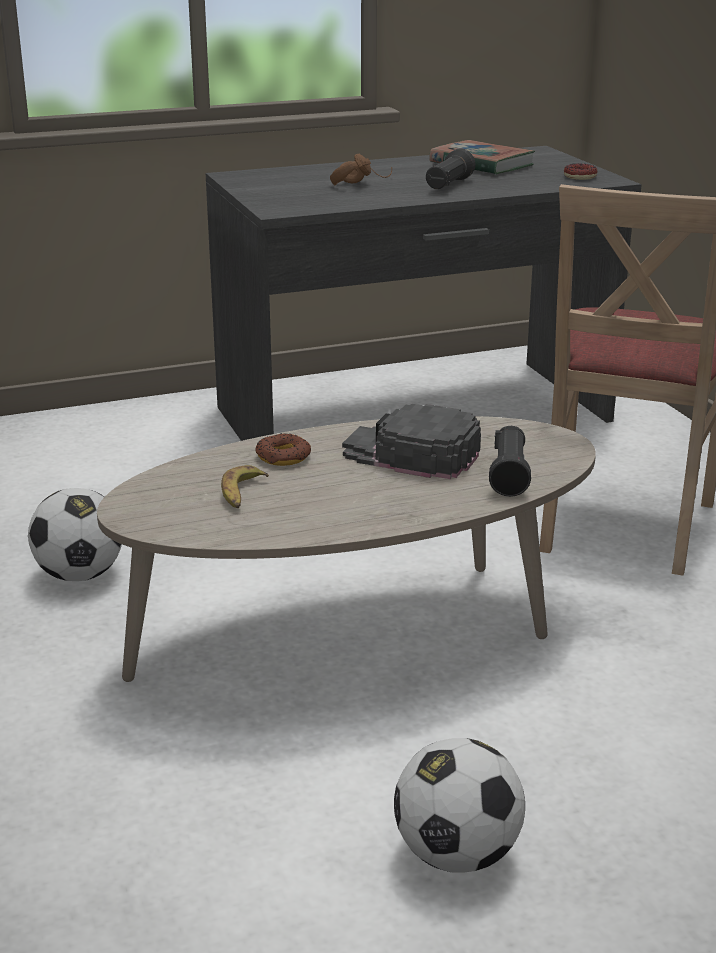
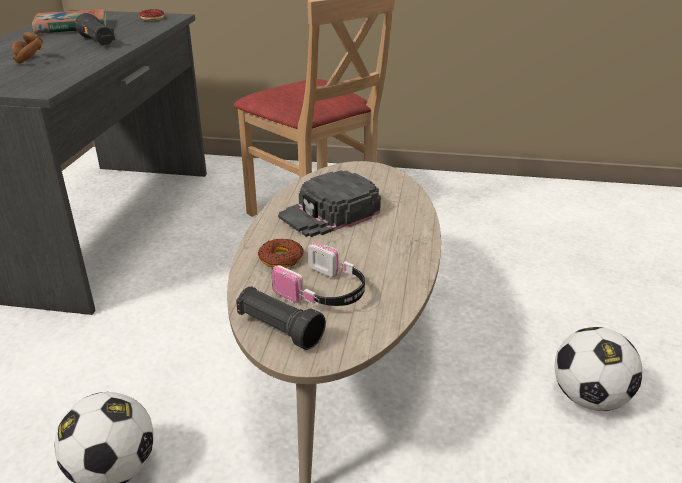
camera: 60 degrees left, 5 degrees up
banana [221,465,269,508] -> headphones [272,243,365,306]
black flashlight [489,426,531,497] -> black flashlight moved to [236,286,326,350]

